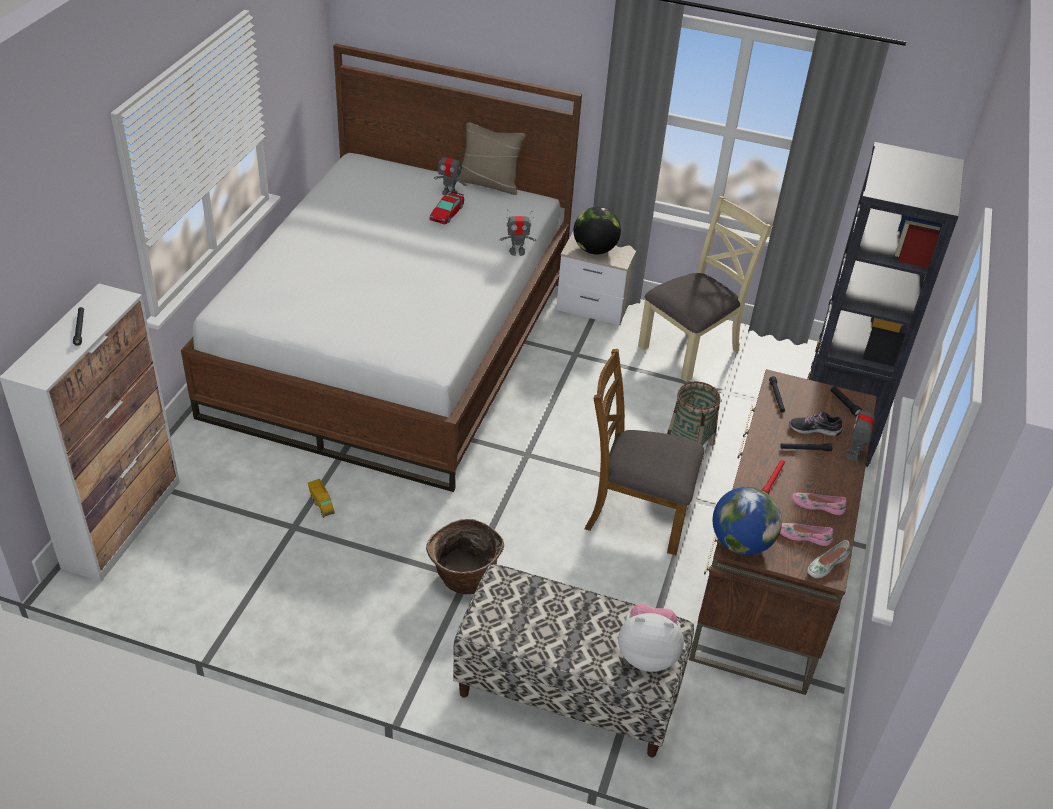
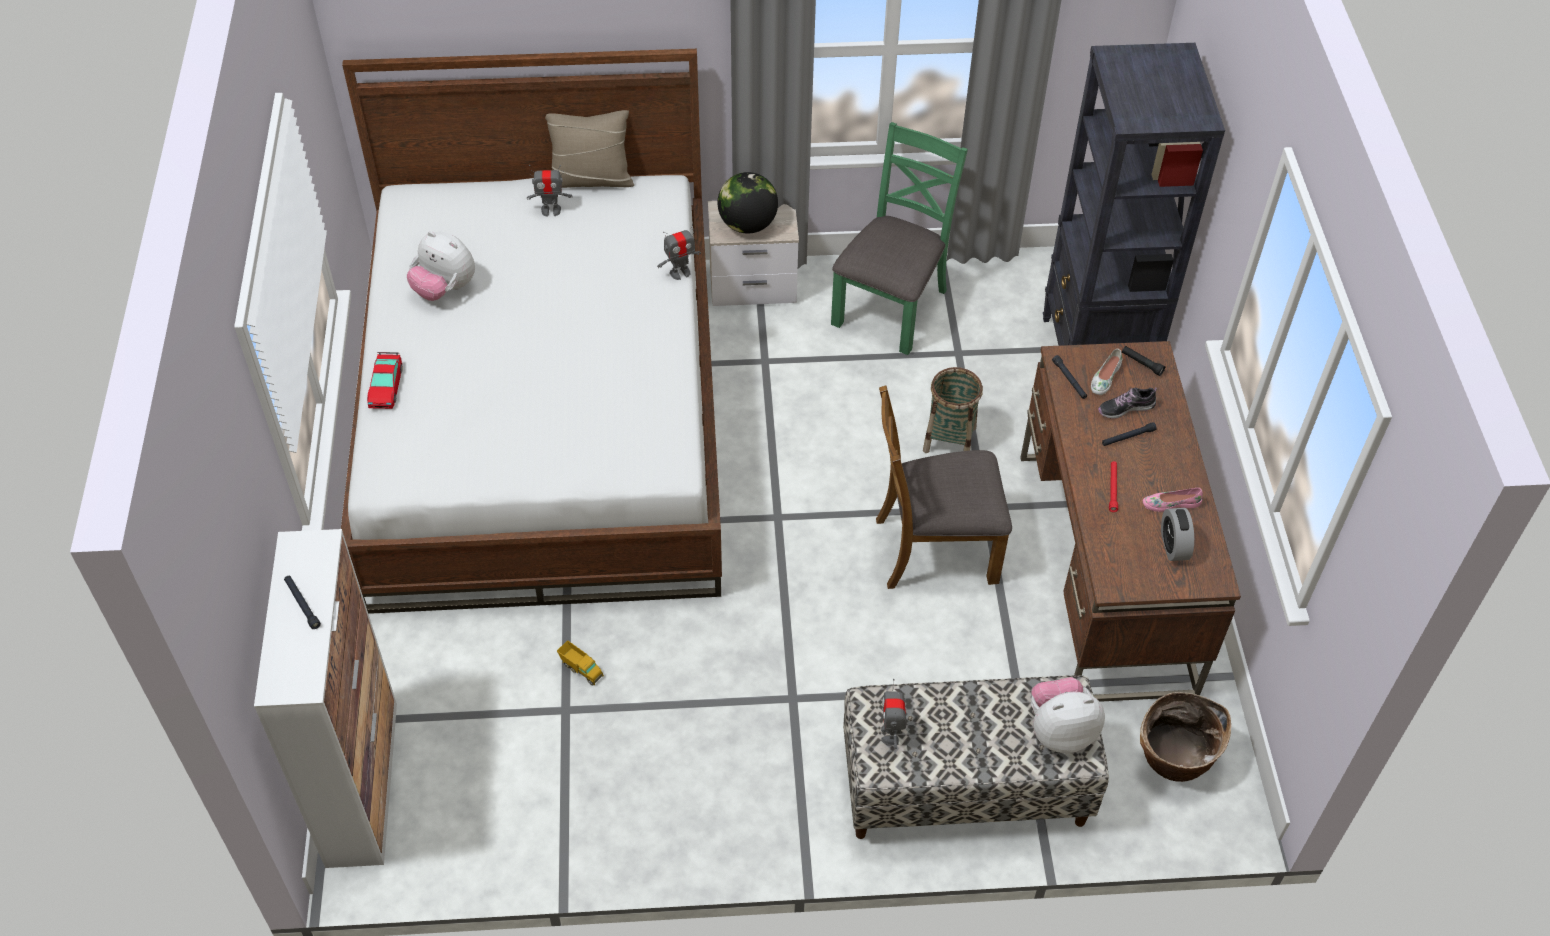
camera: 20 degrees left, 10 degrees up
basket [426,519,504,594] -> basket moved to [1140,692,1231,782]
toy car [430,191,464,224] -> toy car moved to [367,352,403,409]
beige chair [638,196,772,382] -> green chair [831,122,968,355]
globe [713,487,782,555] -> none
pink shoe [780,523,833,546] -> alarm clock [1161,508,1194,561]
white shoe [807,540,850,578] -> white shoe moved to [1091,349,1122,395]
toy robot [846,400,875,462] -> toy robot moved to [881,679,906,749]
none -> plush toy [407,231,475,301]

